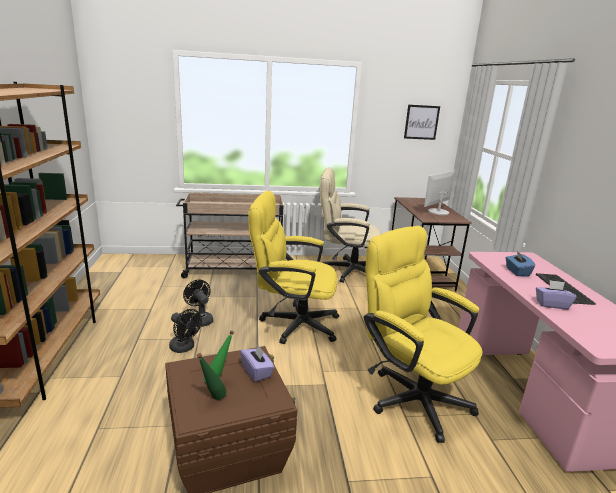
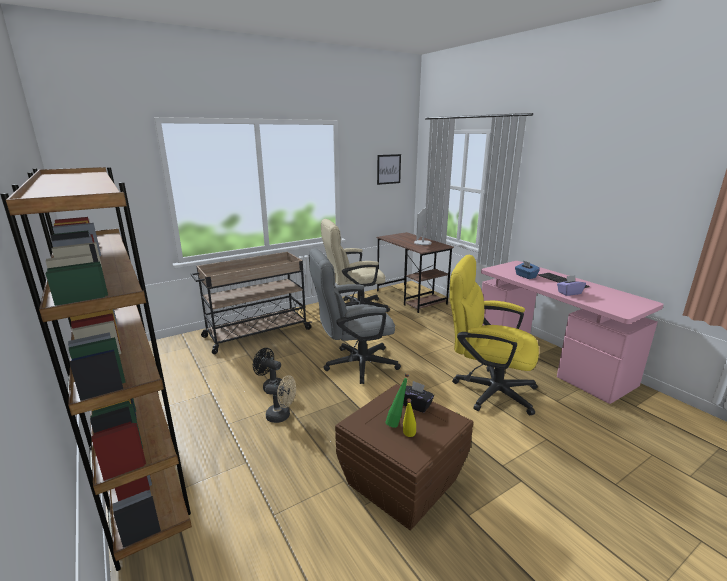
camera: 25 degrees left, 0 degrees up
black fan [169,309,202,353] -> beige fan [265,375,296,423]
green bottle [197,353,226,400] -> yellow bottle [403,398,416,437]
purple tissue box [240,345,274,382] -> black tissue box [403,381,434,413]
yellow office chair [248,191,339,344] -> grey office chair [309,248,401,384]

